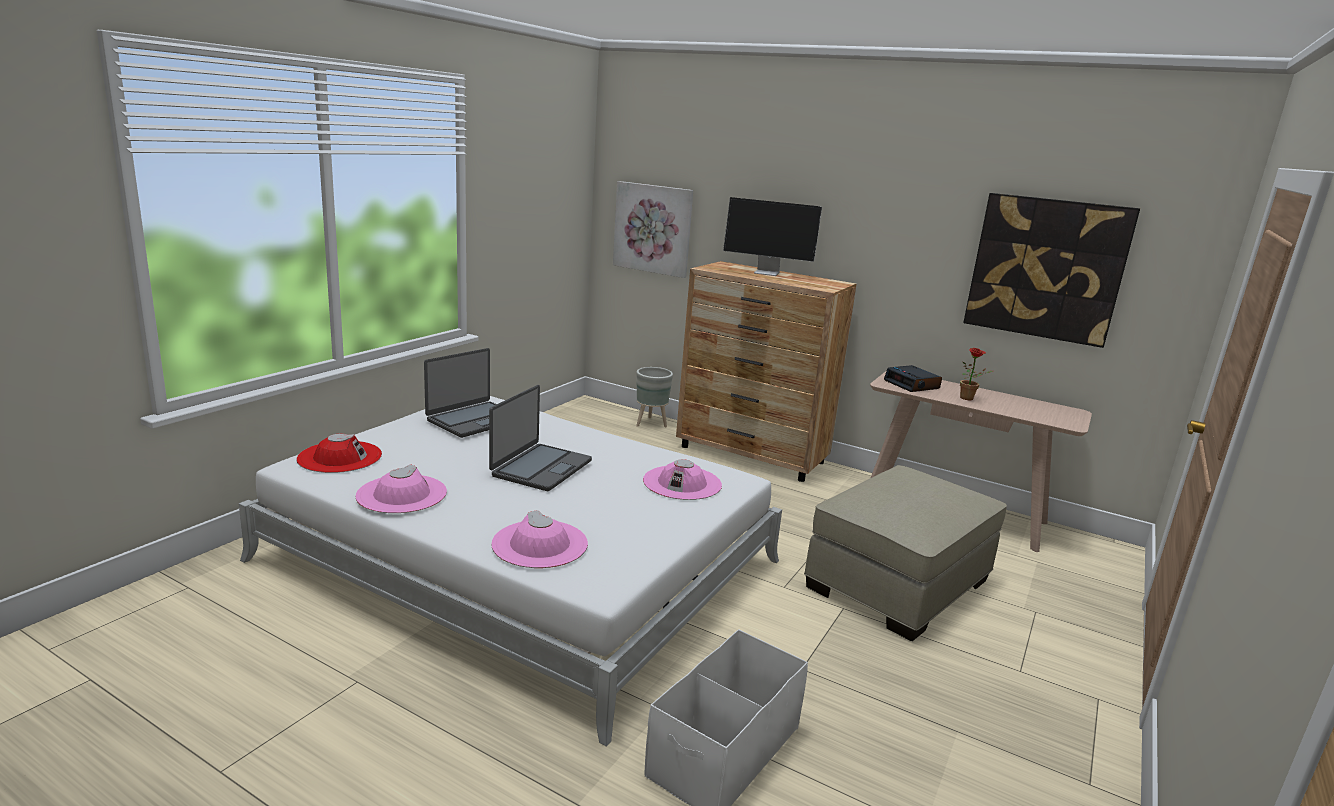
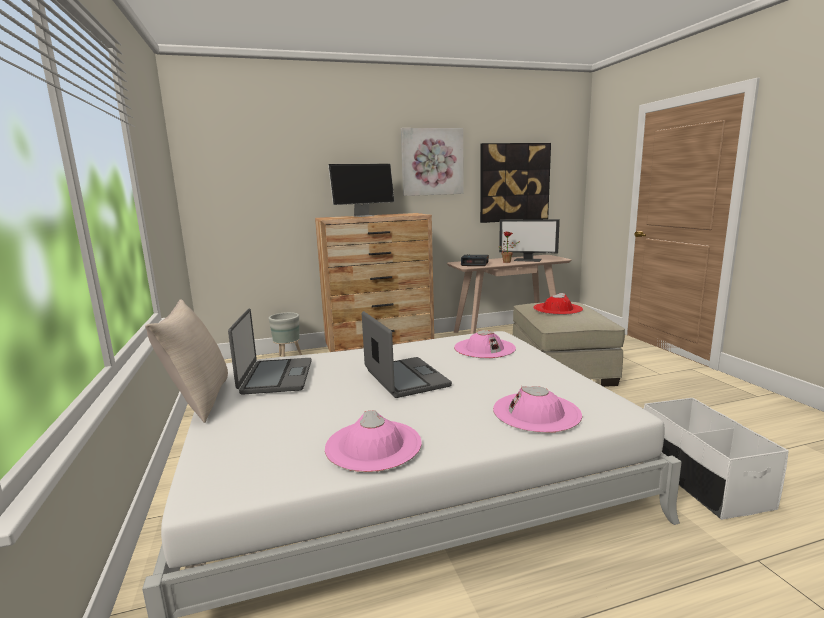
camera: 45 degrees left, 5 degrees down
red hat [296,434,382,473] -> red hat moved to [533,293,583,315]
picture [613,181,693,278] -> picture moved to [401,128,464,196]
none -> beige pillow [145,299,228,423]
none -> monitor [499,219,560,262]

